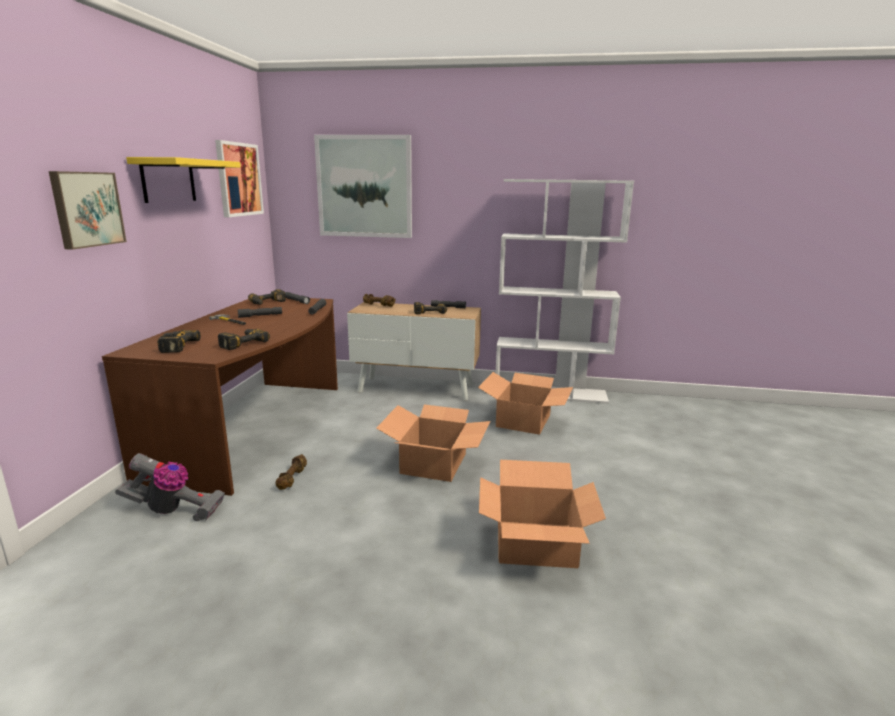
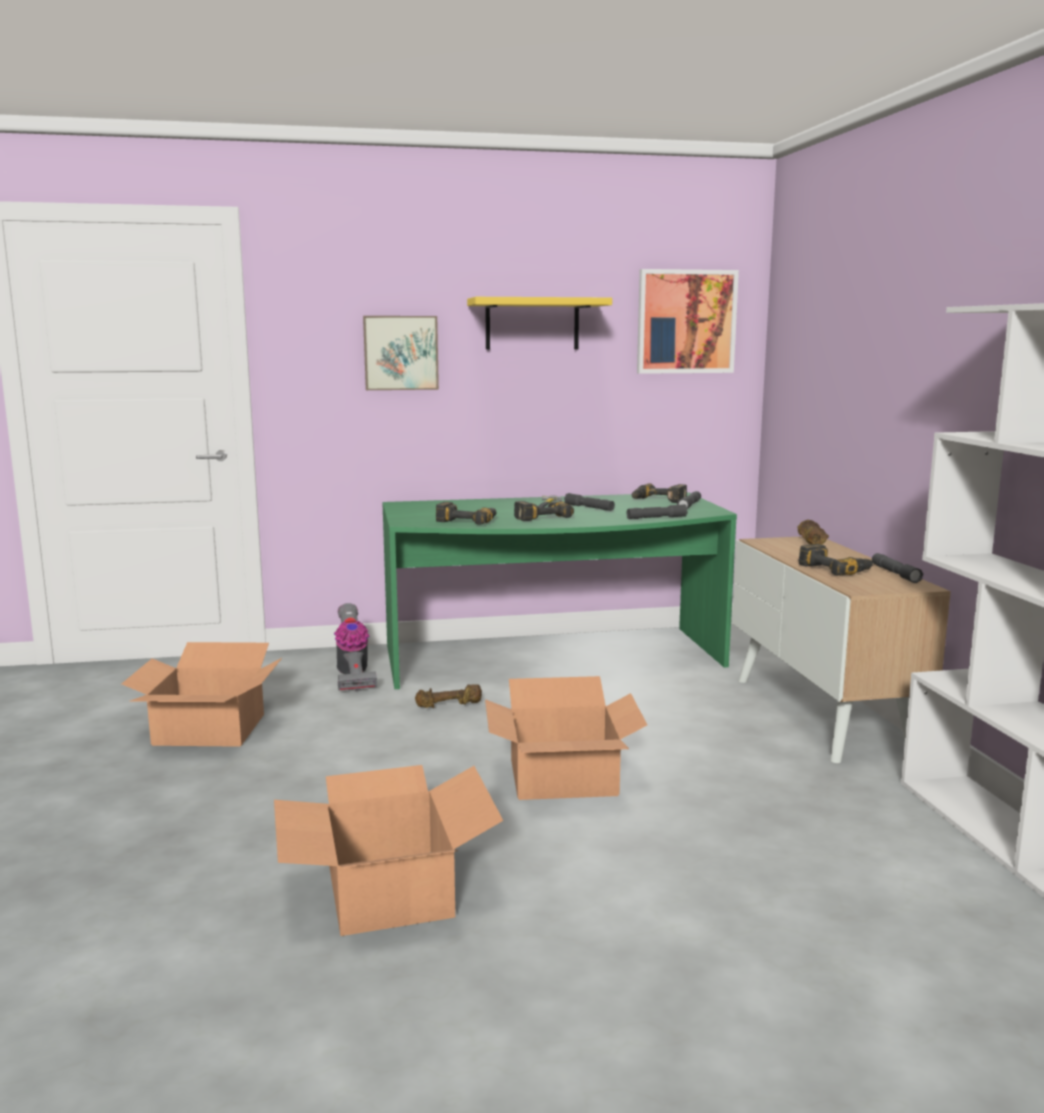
camera: 70 degrees right, 5 degrees down
brown desk [102,298,338,496] -> green desk [382,492,737,689]
power drill [157,330,201,353] -> power drill moved to [514,501,574,521]
picture [314,135,412,238] -> none
cardboard box [478,372,573,435] -> cardboard box moved to [122,642,282,747]

